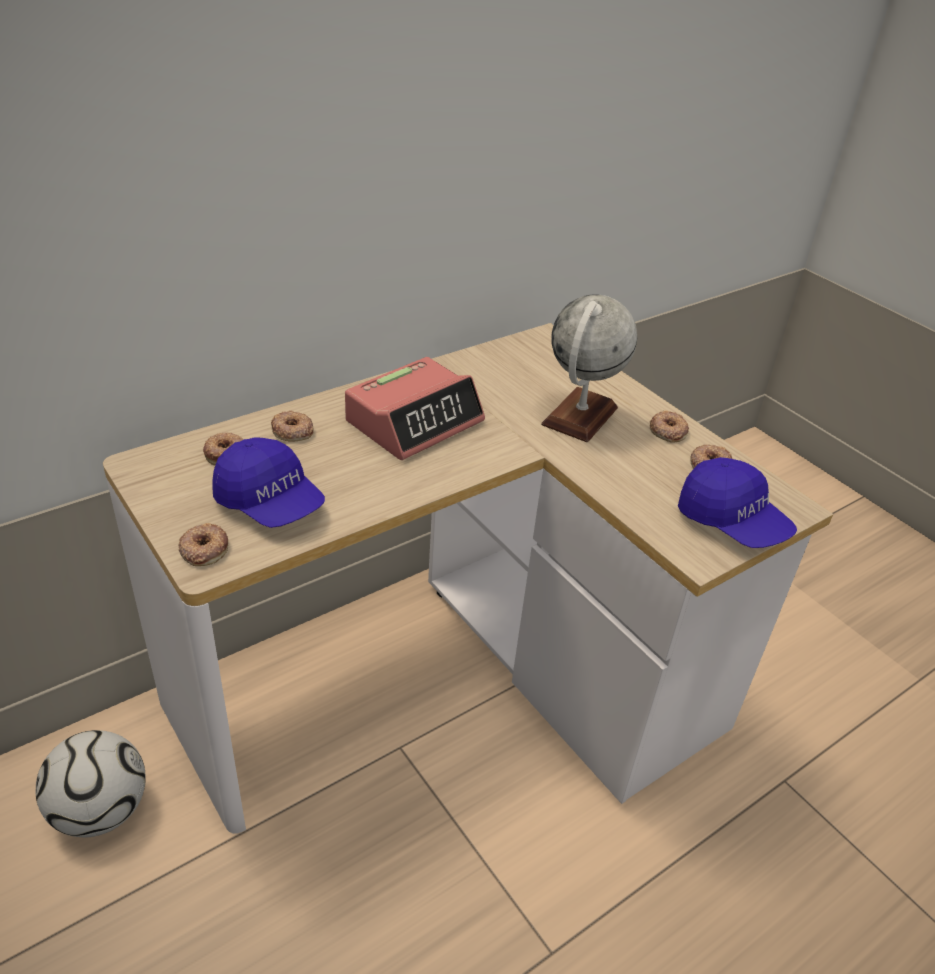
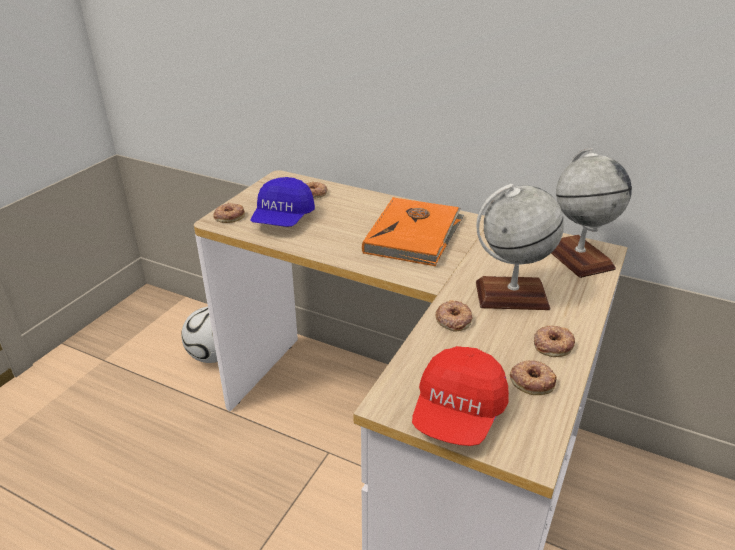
camera: 65 degrees right, 5 degrees down
donut [271,411,314,442] -> donut moved to [435,300,473,331]
alarm clock [345,357,485,460] -> orange book [362,197,464,266]
blue cap [678,457,797,548] -> red cap [412,346,509,446]
none -> globe [551,148,632,278]

